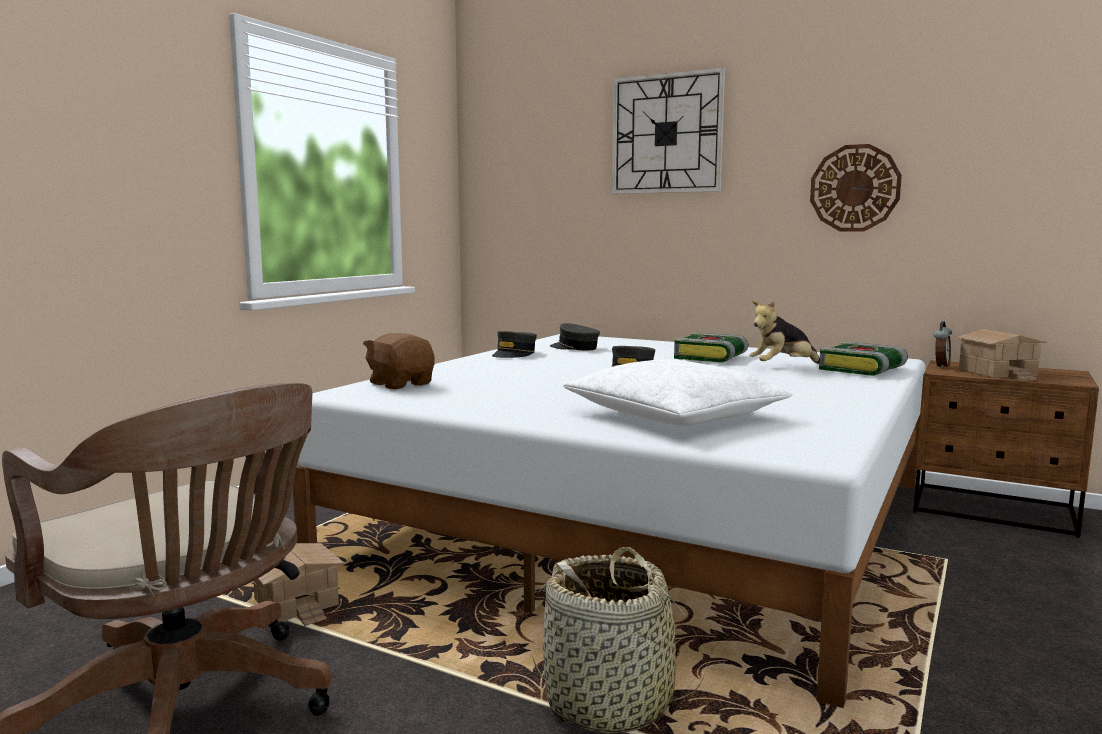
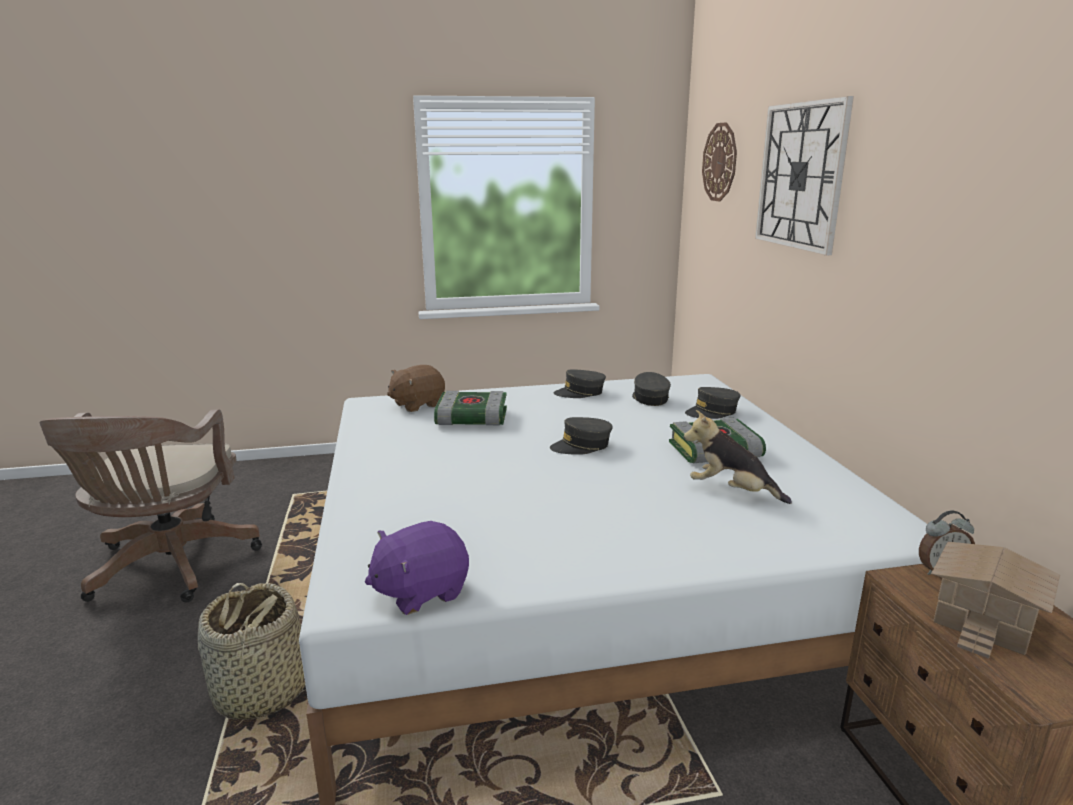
camera: 50 degrees right, 10 degrees up
toy house [253,543,345,628] -> none
brown plush toy [363,333,435,389] -> brown plush toy turned 135 degrees counterclockwise [387,365,445,412]
white pillow [563,359,792,426] -> none
wall clock [810,144,902,232] -> wall clock moved to [702,122,737,202]
book [819,342,908,376] -> book moved to [434,391,507,425]
none -> purple plush toy [365,521,469,615]
none -> grey cap [685,387,741,419]

